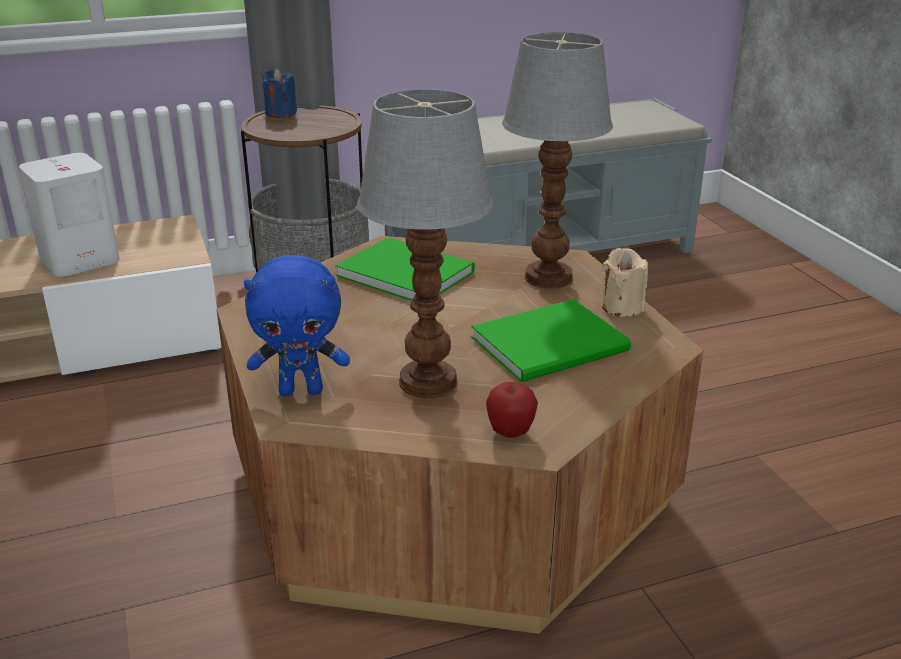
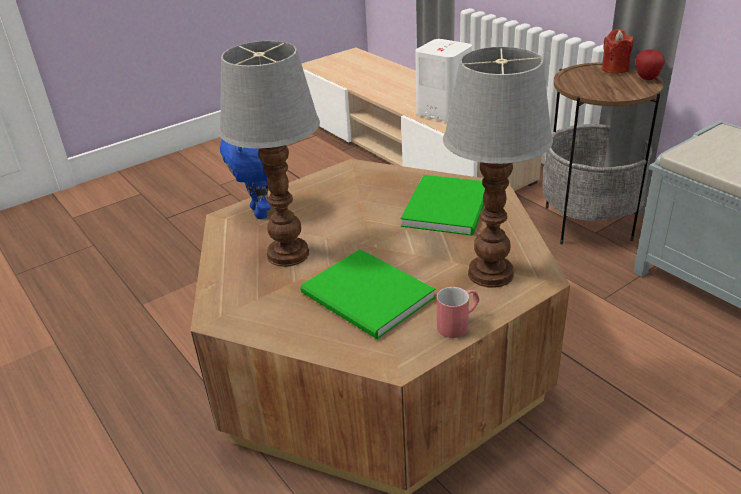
camera: 75 degrees right, 5 degrees up
blue candle [262,68,297,118] -> red candle [602,29,633,74]
apple [486,382,538,438] -> apple moved to [636,49,665,80]
beige candle [602,248,648,317] -> red mug [437,287,479,338]

